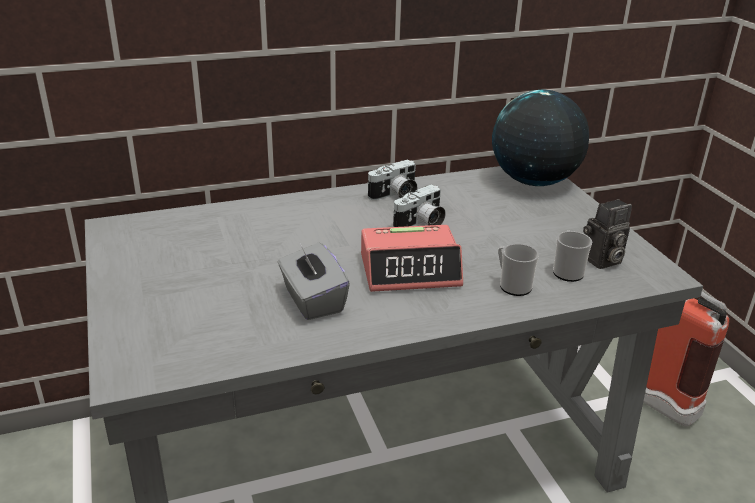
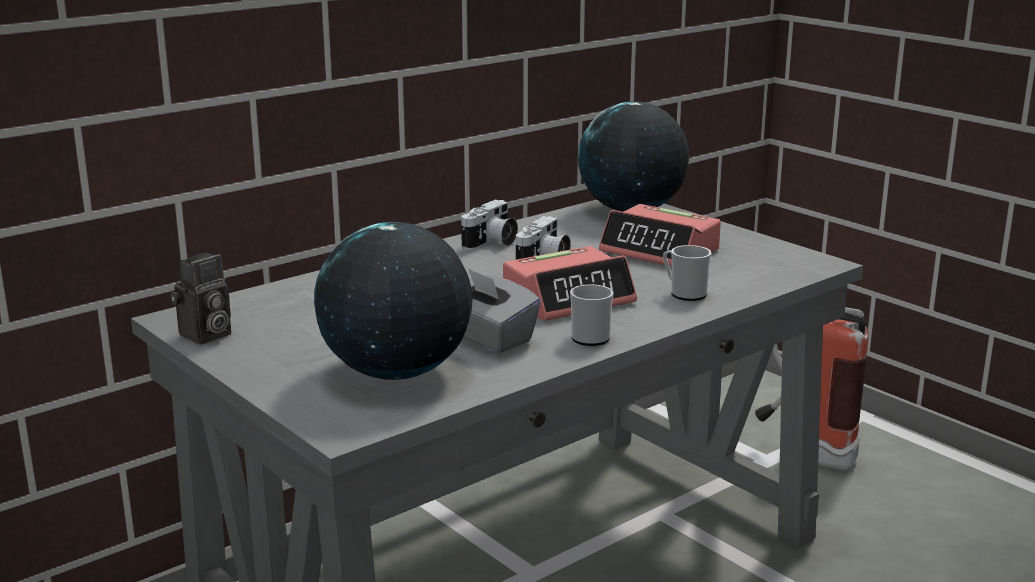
camera: 20 degrees left, 10 degrees down
mug [553,231,592,282] -> mug moved to [570,284,613,346]
camera [583,199,632,269] -> camera moved to [170,253,231,345]
none -> globe [314,222,473,380]
none -> alarm clock [599,204,721,266]

